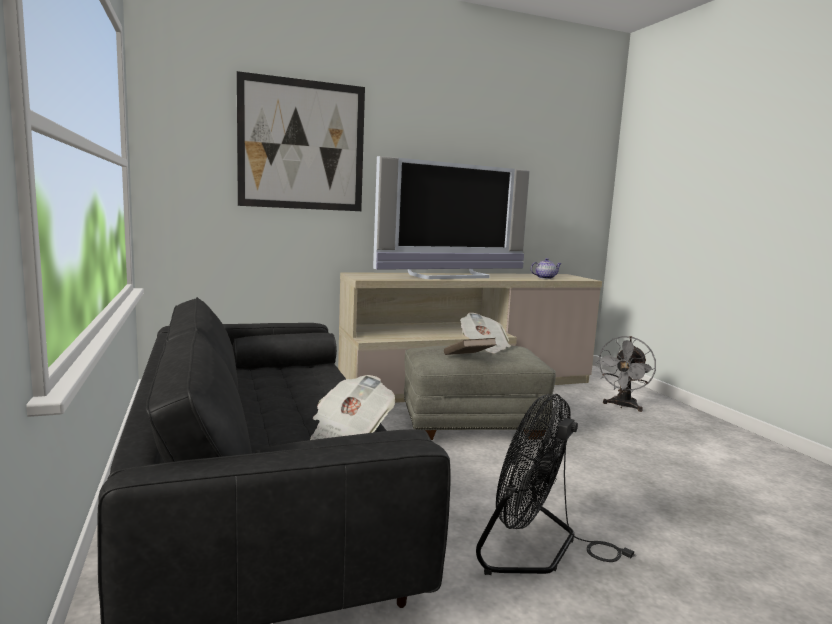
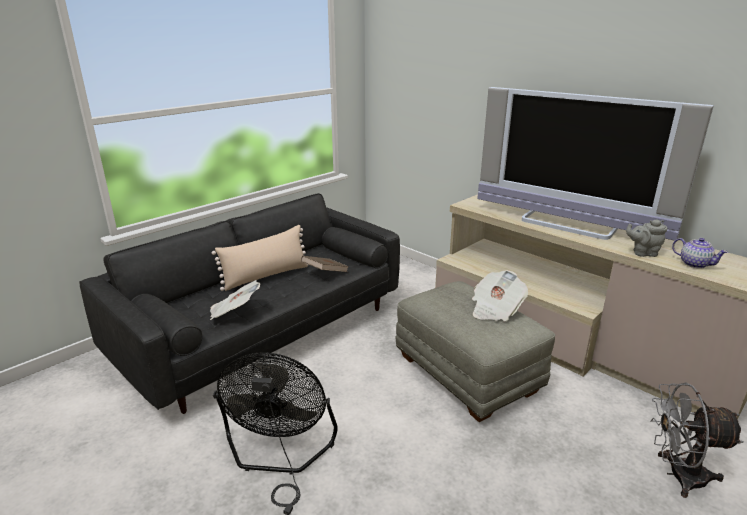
camera: 65 degrees right, 15 degrees up
picture [237,71,365,211] -> none
brown book [444,338,497,355] -> brown book moved to [301,256,349,272]
none -> beige pillow [212,225,309,291]
none -> grey teapot [626,220,667,257]

